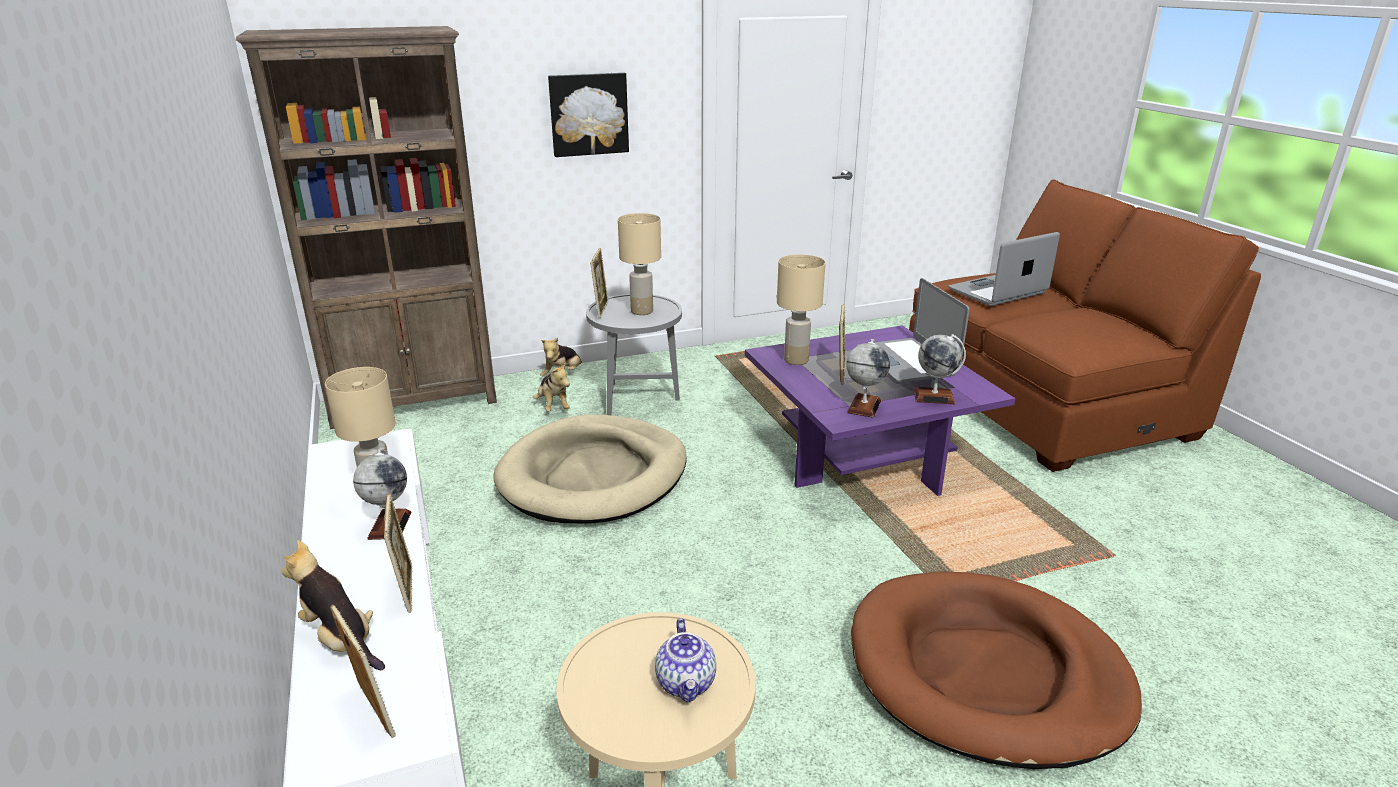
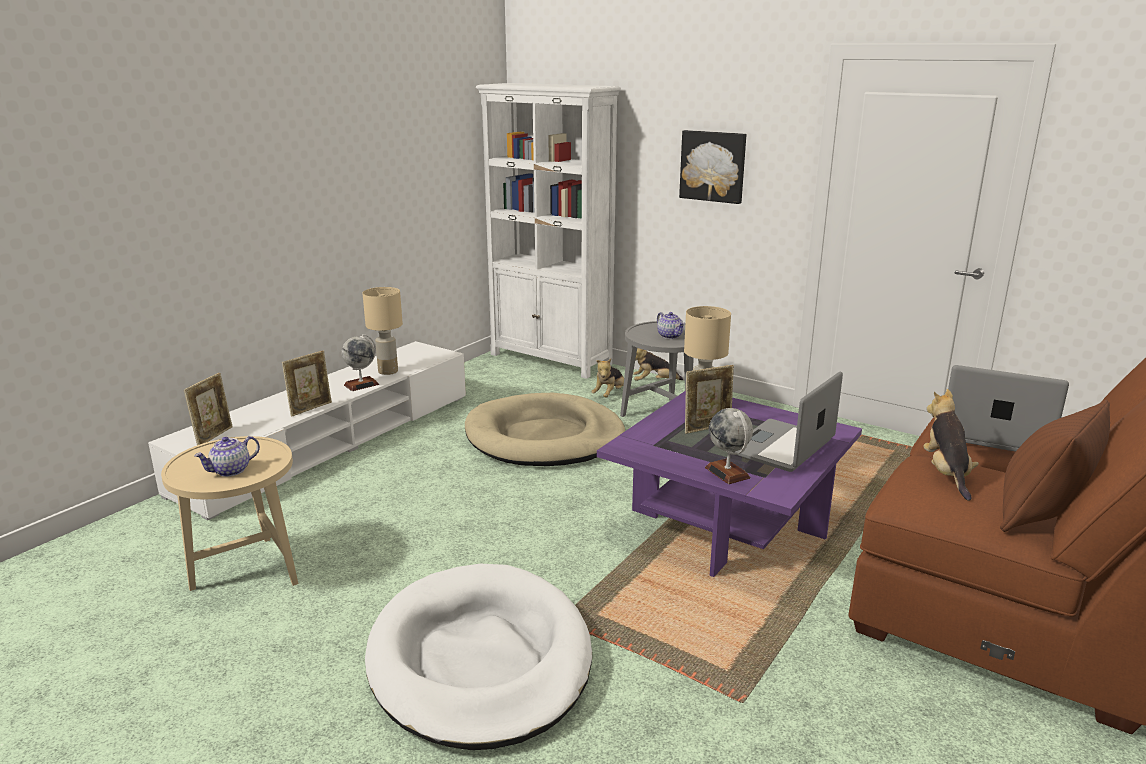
camera: 55 degrees right, 5 degrees down
brown bookcase [236,26,497,429] -> white bookcase [476,83,621,379]
plush toy [282,540,385,670] -> plush toy moved to [923,389,979,501]
picture frame [590,248,608,318] -> none
beige table lamp [618,213,661,315] -> teapot [657,312,685,339]
globe [846,339,890,418] -> none
brown dog bed [851,572,1142,769] -> white dog bed [365,564,592,750]
none -> brown pillow [1000,400,1110,532]

